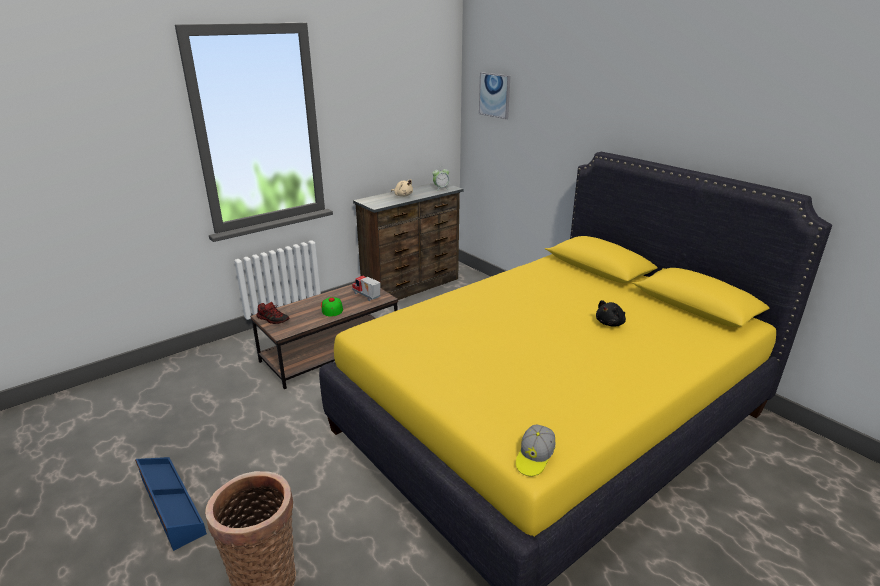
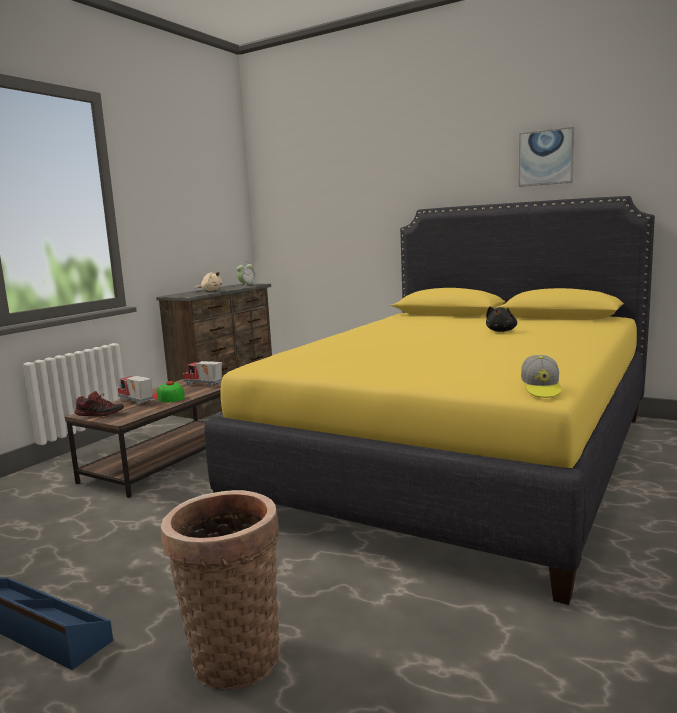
camera: 20 degrees left, 15 degrees down
picture [479,72,510,119] -> picture moved to [519,127,574,187]
none -> toy truck [118,376,153,406]

